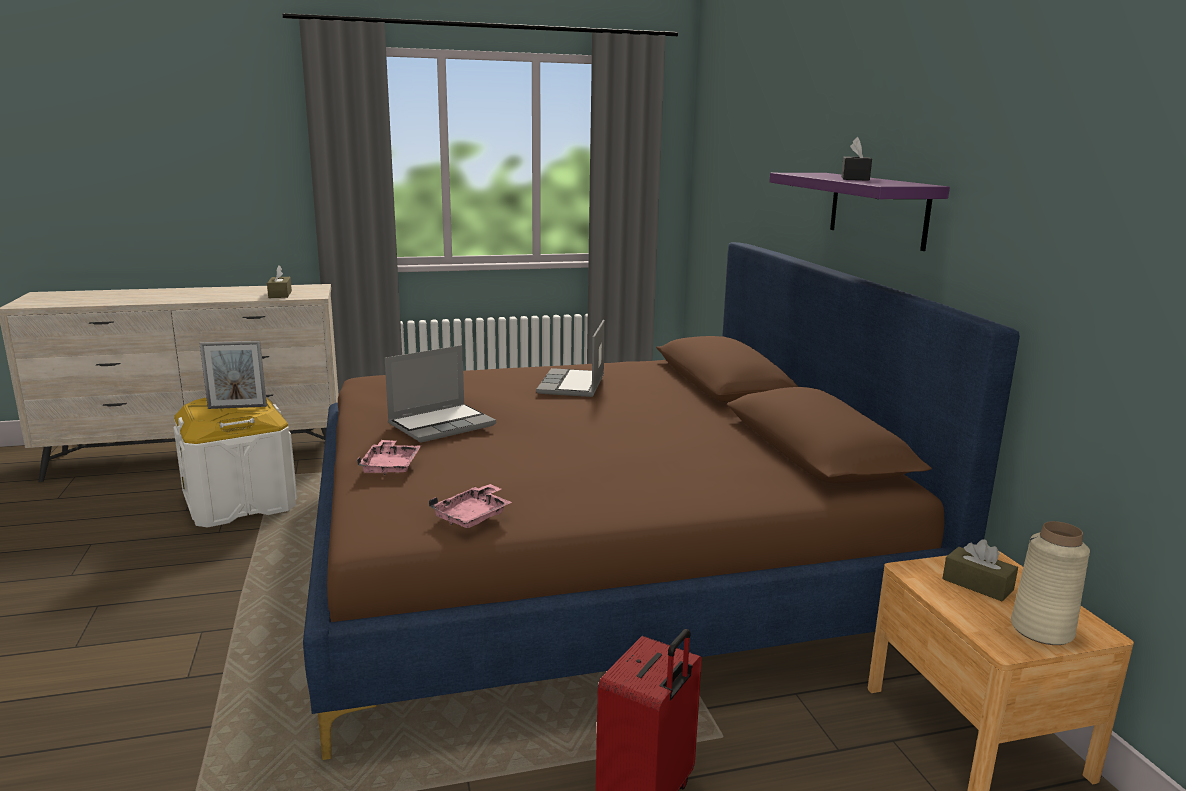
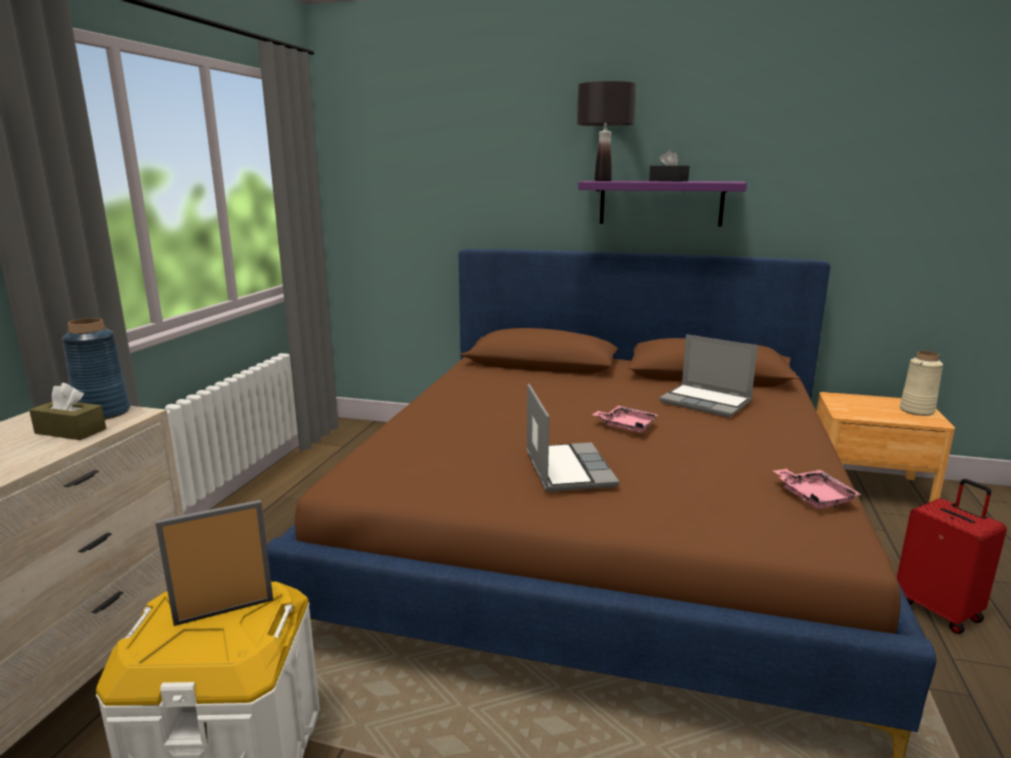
camera: 60 degrees left, 0 degrees up
picture frame [199,341,267,409] -> picture frame turned 135 degrees counterclockwise [155,500,273,626]
pink tray [357,440,421,475] -> pink tray moved to [592,405,658,433]
laptop [536,320,605,397] -> laptop moved to [659,334,758,417]
brown tissue box [942,539,1018,601] -> none
none -> blue vase [62,318,130,420]
none -> black table lamp [577,81,636,181]

